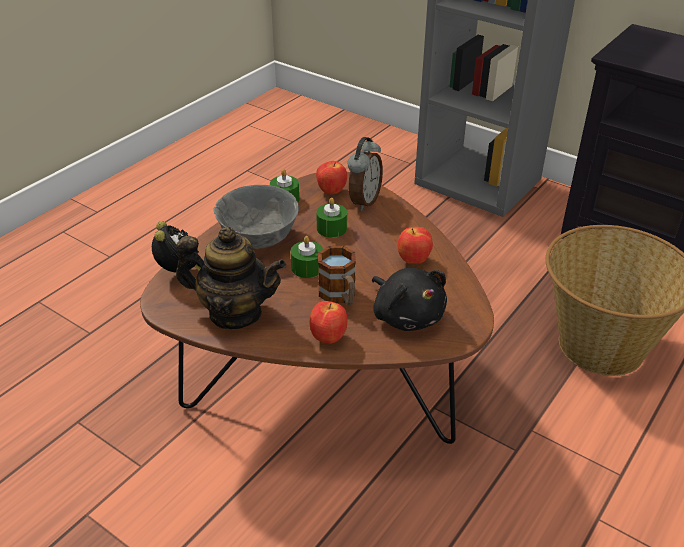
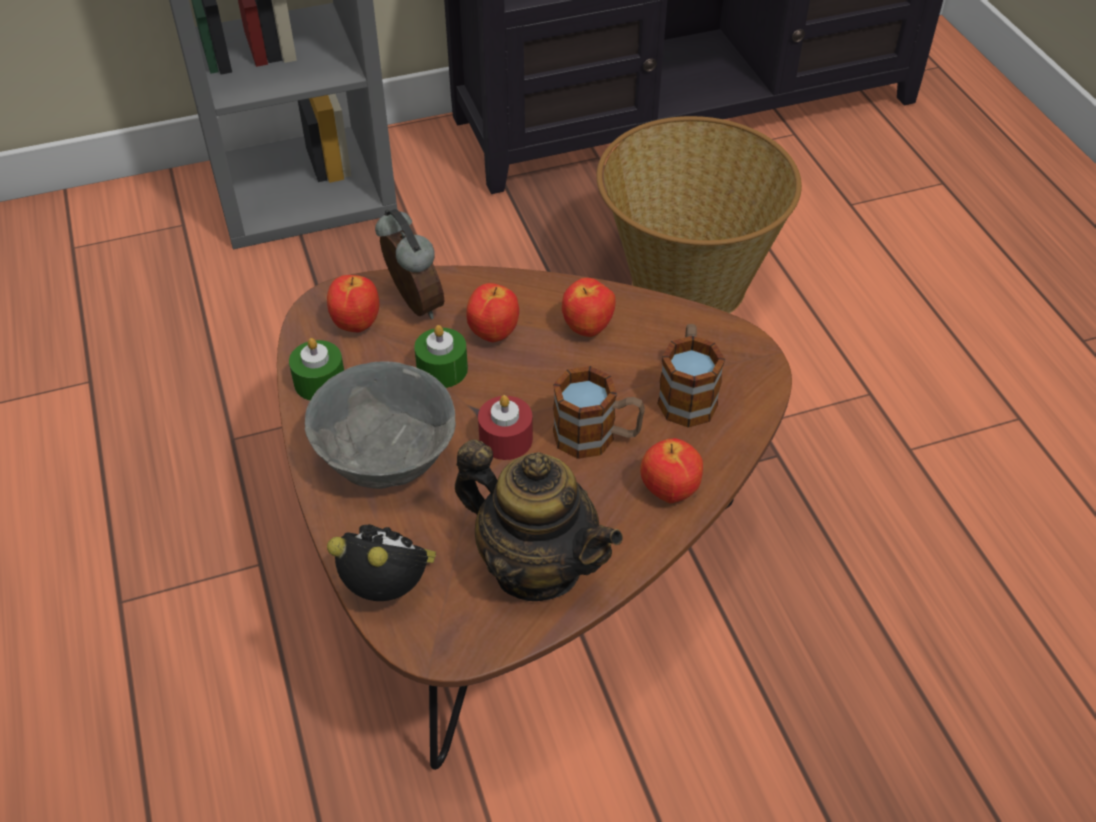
camera: 55 degrees left, 10 degrees up
teapot [176,227,286,329] -> teapot turned 75 degrees clockwise [455,439,623,601]
green candle [291,236,323,278] -> red candle [478,395,533,460]
black plush toy [372,268,447,331] -> mug [657,324,725,428]
none -> apple [466,283,519,342]

